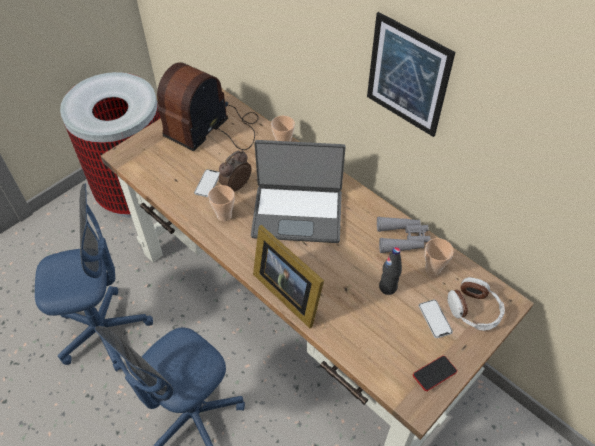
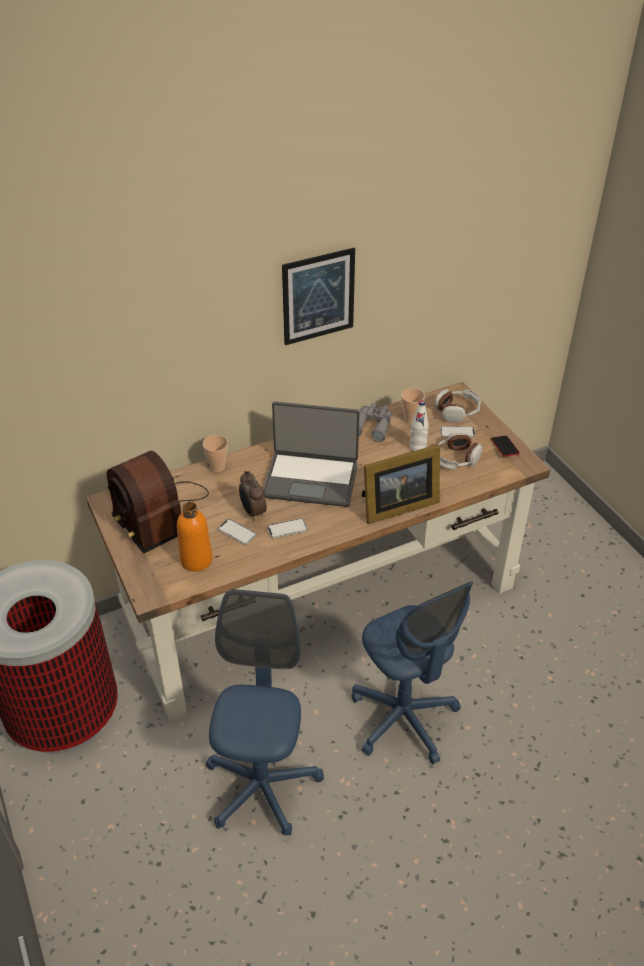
camera: 70 degrees left, 10 degrees down
cup [208,185,235,222] -> phone [267,518,308,538]
laptop [251,140,346,243] -> laptop turned 75 degrees clockwise [263,402,360,507]
black bottle [379,247,402,295] -> white bottle [410,400,429,451]
none -> orange bottle [177,502,213,572]
none -> headphones [436,431,482,469]

